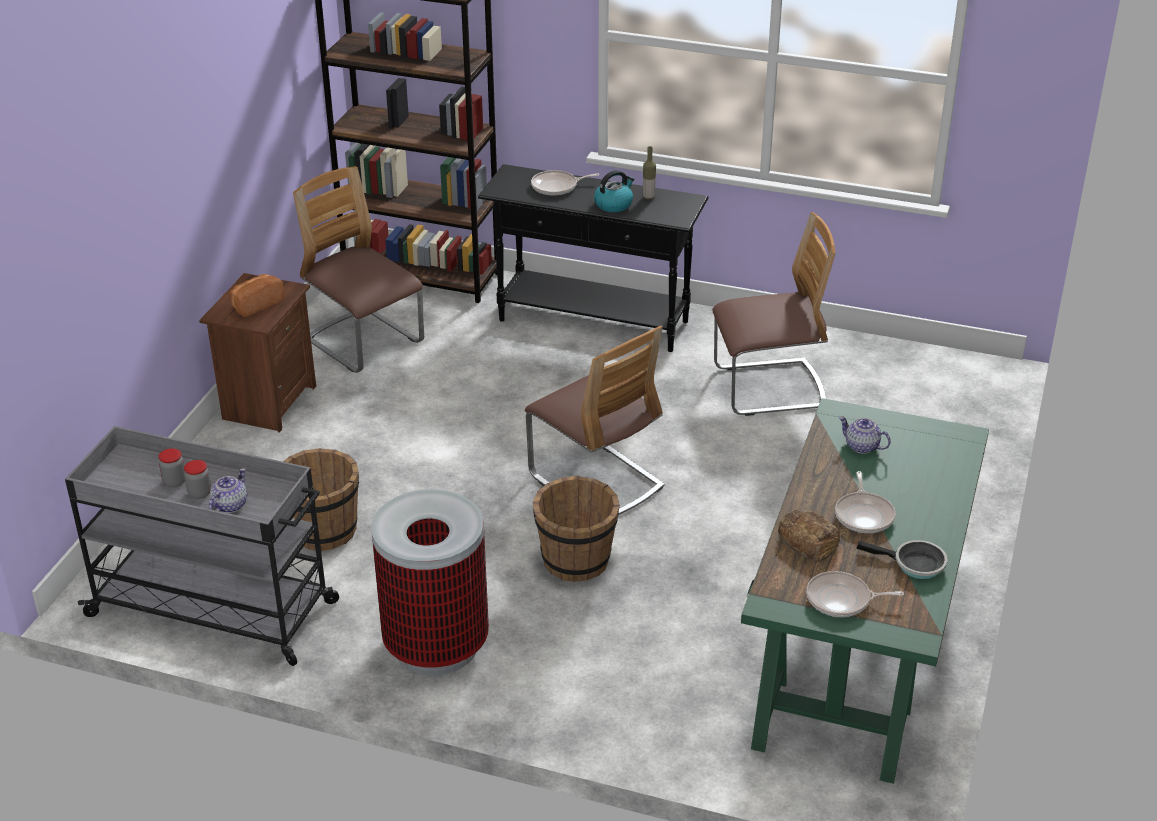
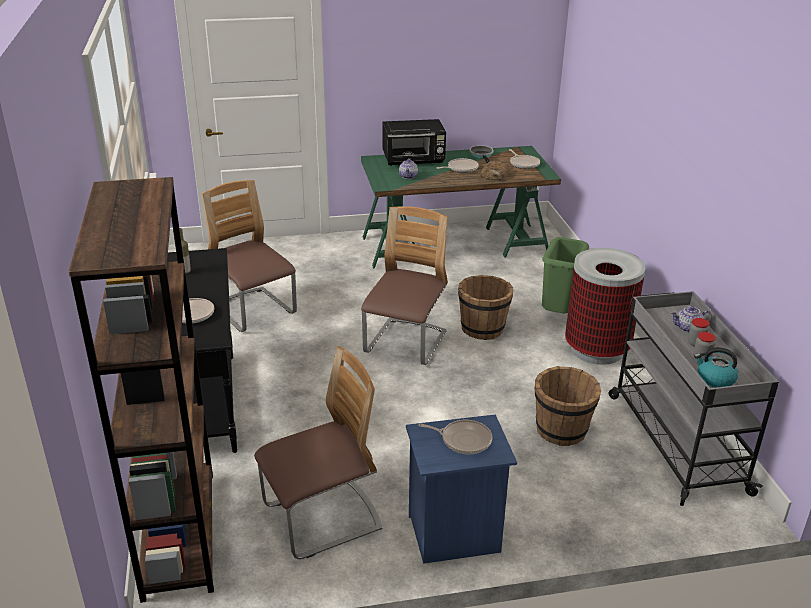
camera: 120 degrees left, 5 degrees down
brown nightstand [199,273,316,433] -> blue nightstand [406,414,517,564]
bread [230,274,284,317] -> frying pan [418,420,492,454]
chair [293,166,424,373] -> chair turned 135 degrees counterclockwise [254,346,383,559]
kettle [594,170,634,212] -> kettle moved to [694,347,738,388]
none -> black microwave [383,119,446,166]
none -> green trash can [542,237,589,313]

